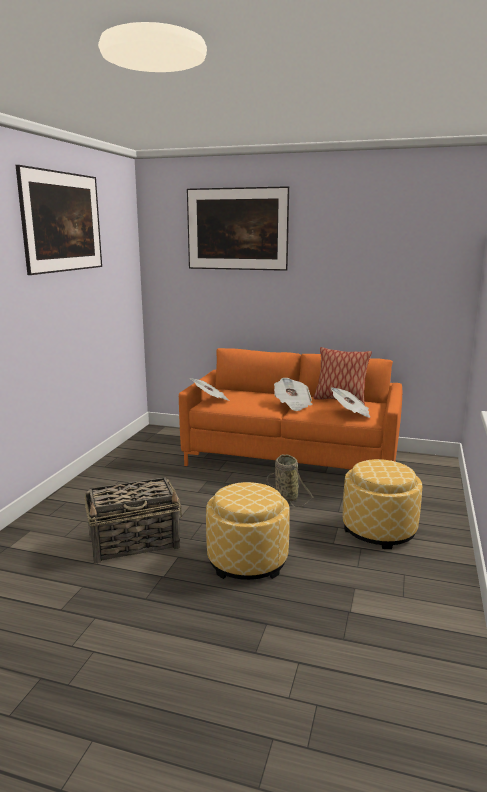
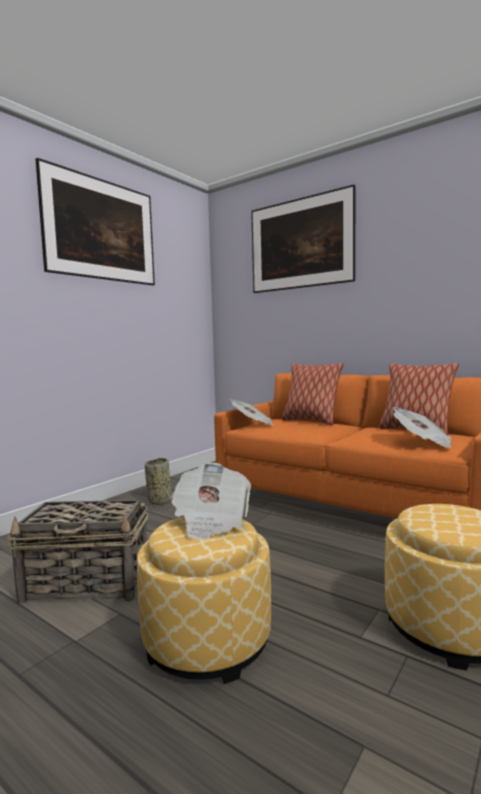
camera: 20 degrees right, 10 degrees down
basket [267,455,313,507] -> basket moved to [145,458,172,508]
newspaper [274,378,313,411] -> newspaper moved to [170,463,251,540]
none -> pillow [282,363,343,426]

